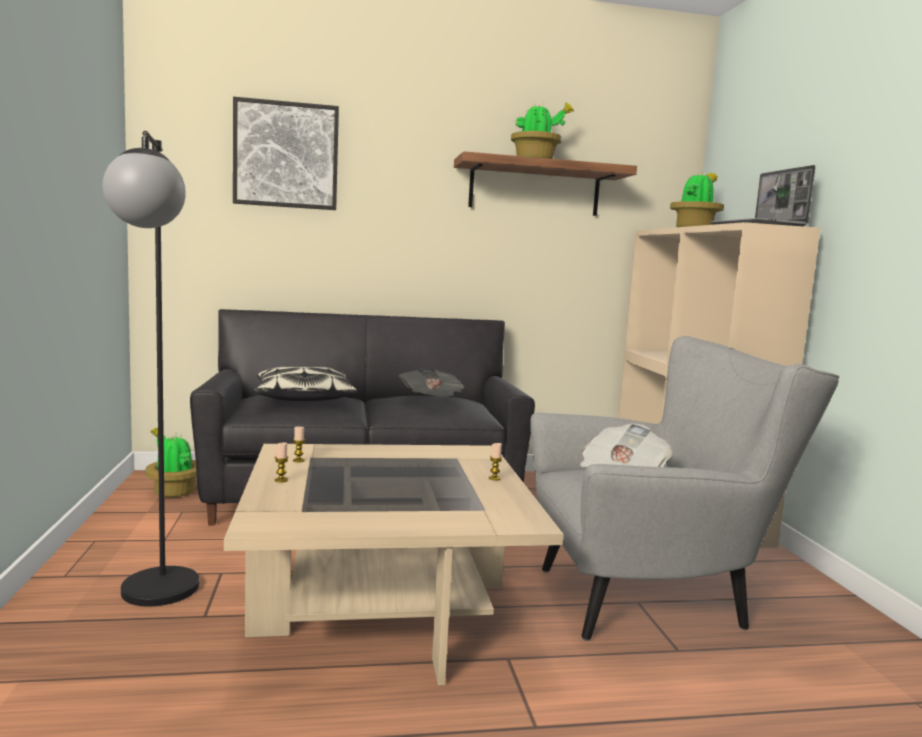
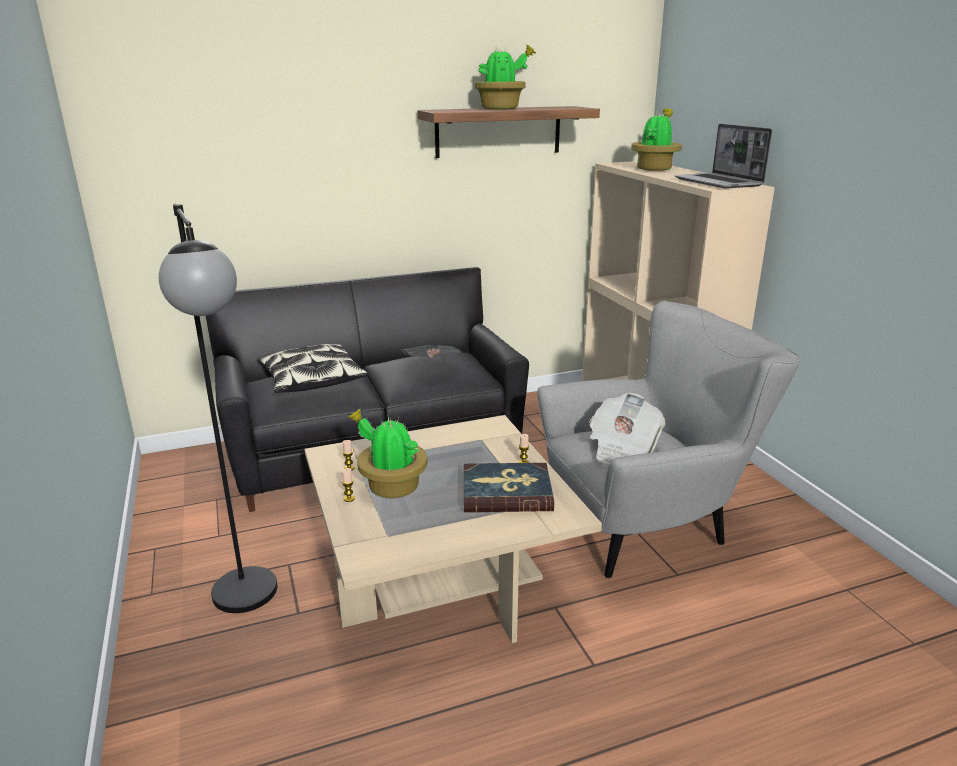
camera: 10 degrees left, 15 degrees up
potted plant [145,428,197,497] -> potted plant moved to [347,408,428,498]
picture [233,97,339,210] -> none
none -> book [464,463,554,512]

